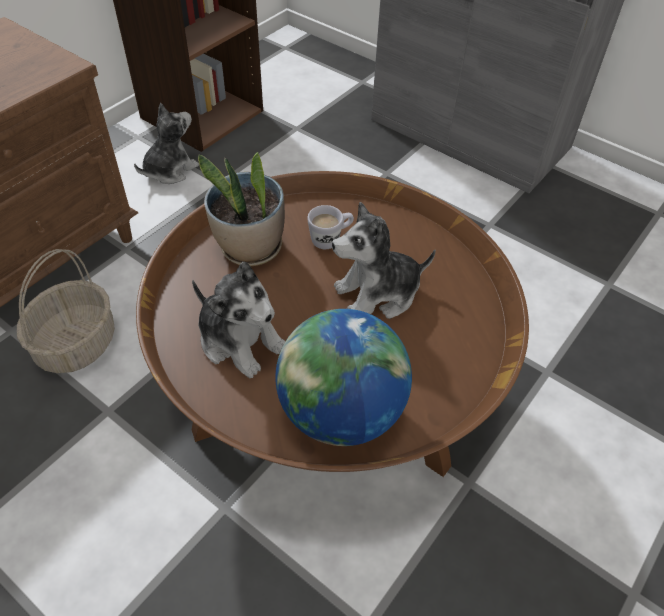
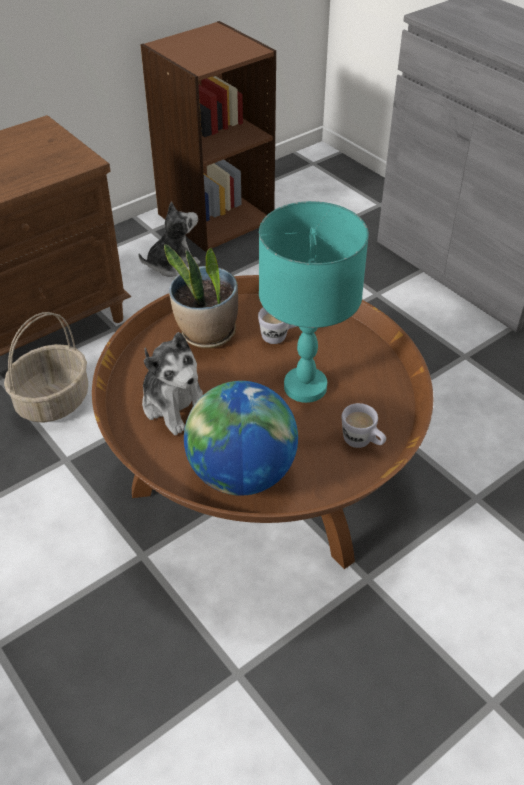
camera: 15 degrees right, 5 degrees down
plush toy [332,202,436,319] -> turquoise table lamp [259,201,369,403]
none -> white mug [342,403,386,448]

